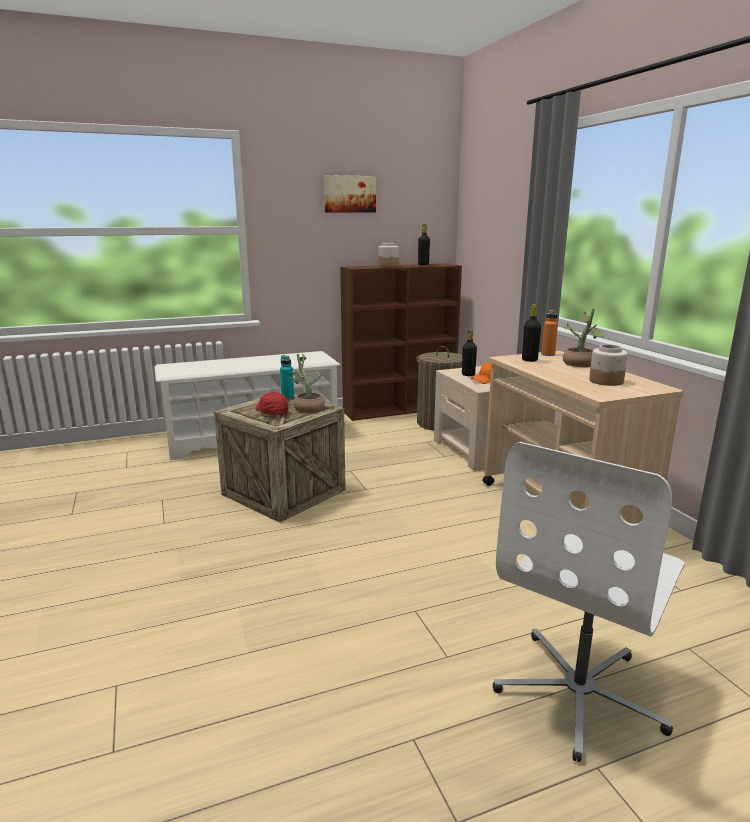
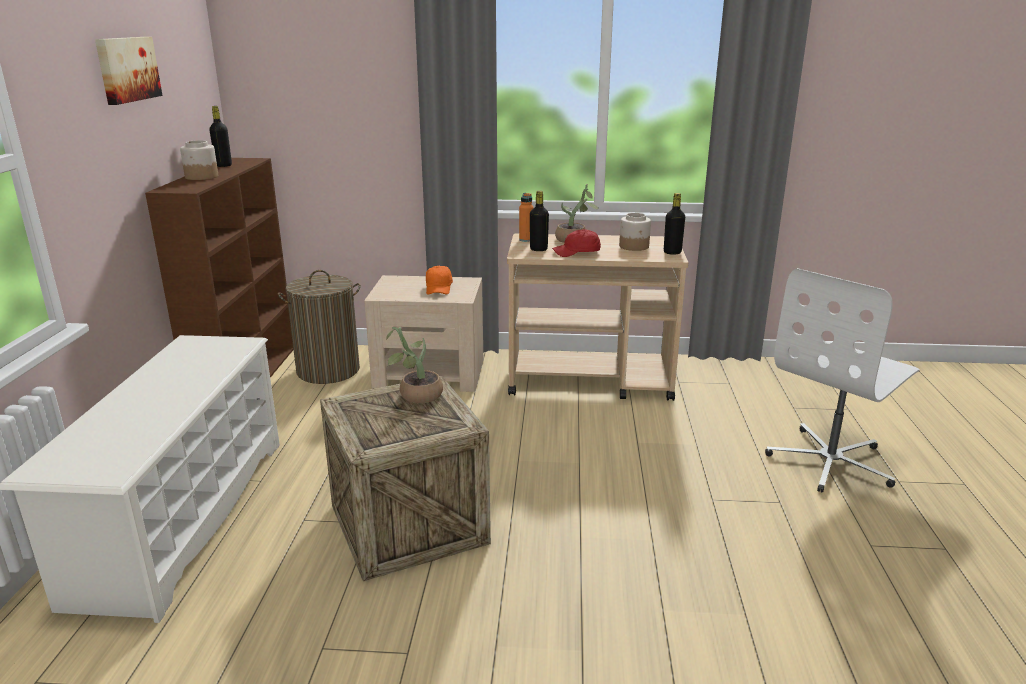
camera: 65 degrees left, 5 degrees up
red cap [255,392,288,415] -> red cap moved to [552,229,601,257]
turquoise bottle [280,355,294,400] -> none
black bottle [462,330,477,376] -> black bottle moved to [664,193,685,255]
white office chair [493,442,685,762] -> white office chair turned 75 degrees clockwise [765,268,920,493]

